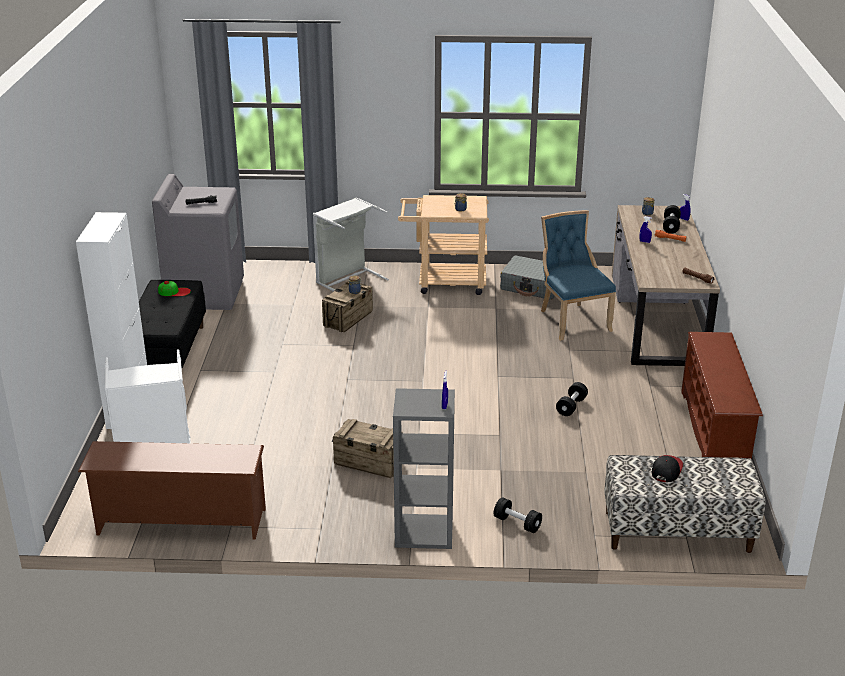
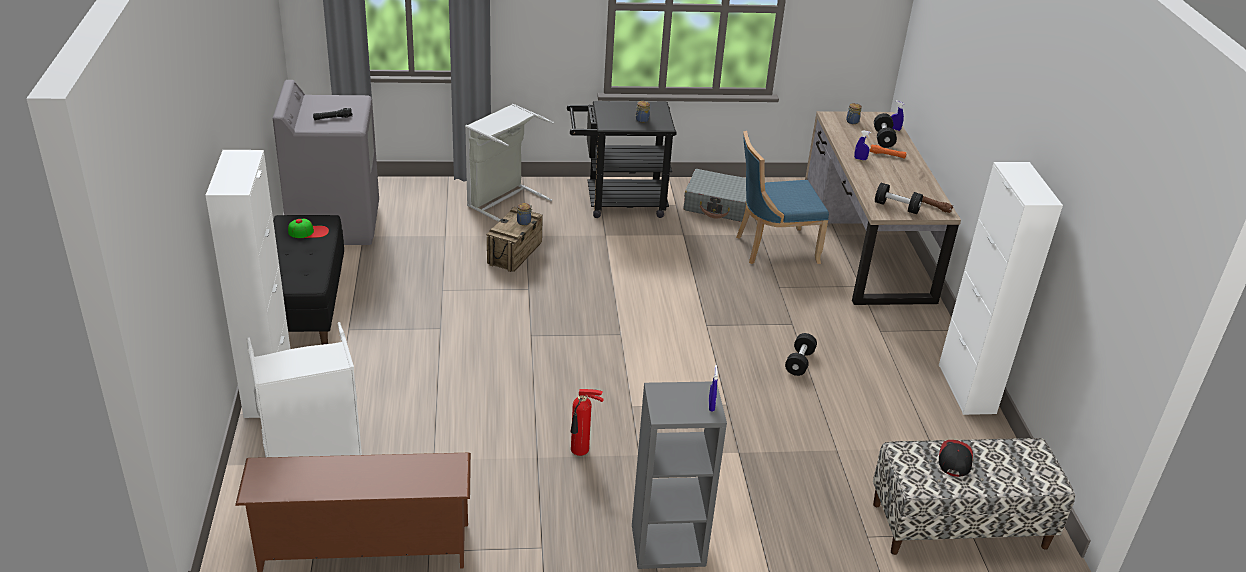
camera: 10 degrees left, 5 degrees up
crate [332,419,403,478] -> fire extinguisher [571,389,604,456]
beige cart [398,195,489,295] -> black cart [567,101,677,218]
black dumbbell [494,497,542,533] -> black dumbbell moved to [875,183,923,214]
blue chair [541,210,616,341] -> blue chair turned 75 degrees counterclockwise [736,131,829,264]
brown shoe rack [681,332,763,459] -> white cabinet [939,162,1063,415]

